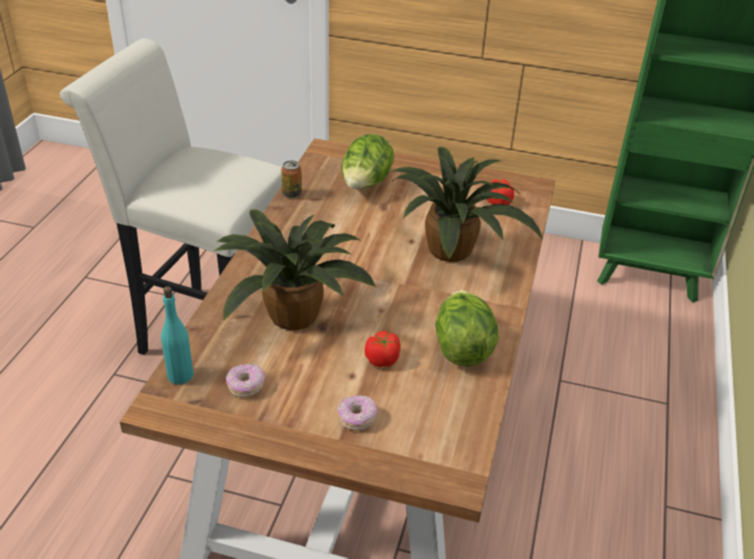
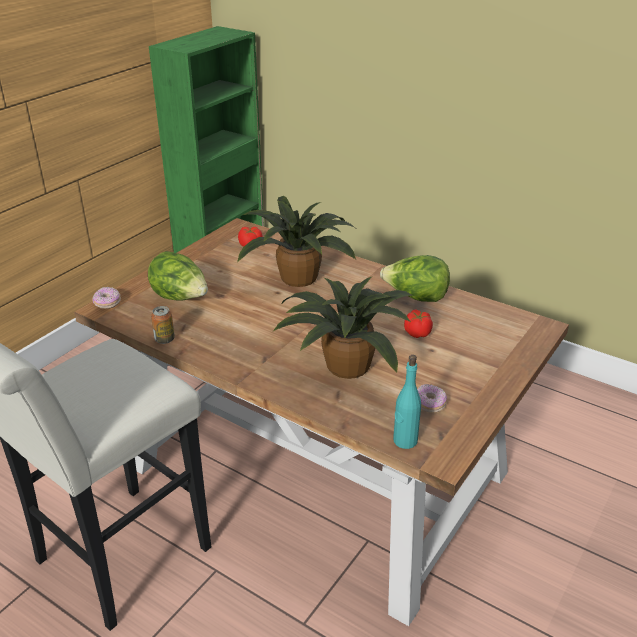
camera: 70 degrees left, 5 degrees down
donut [338,395,378,430] -> donut moved to [93,287,121,309]

